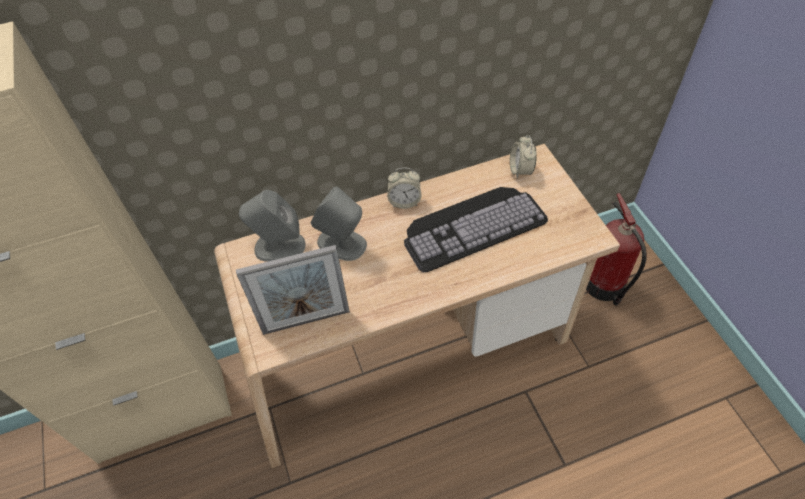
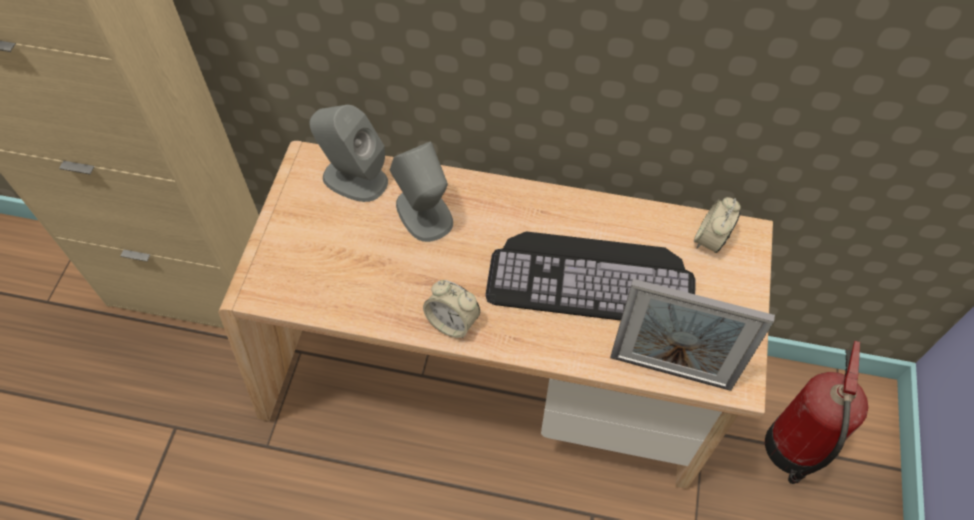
camera: 30 degrees right, 5 degrees up
picture frame [236,245,350,335] -> picture frame moved to [610,279,775,391]
alarm clock [387,168,421,209] -> alarm clock moved to [423,280,480,338]

